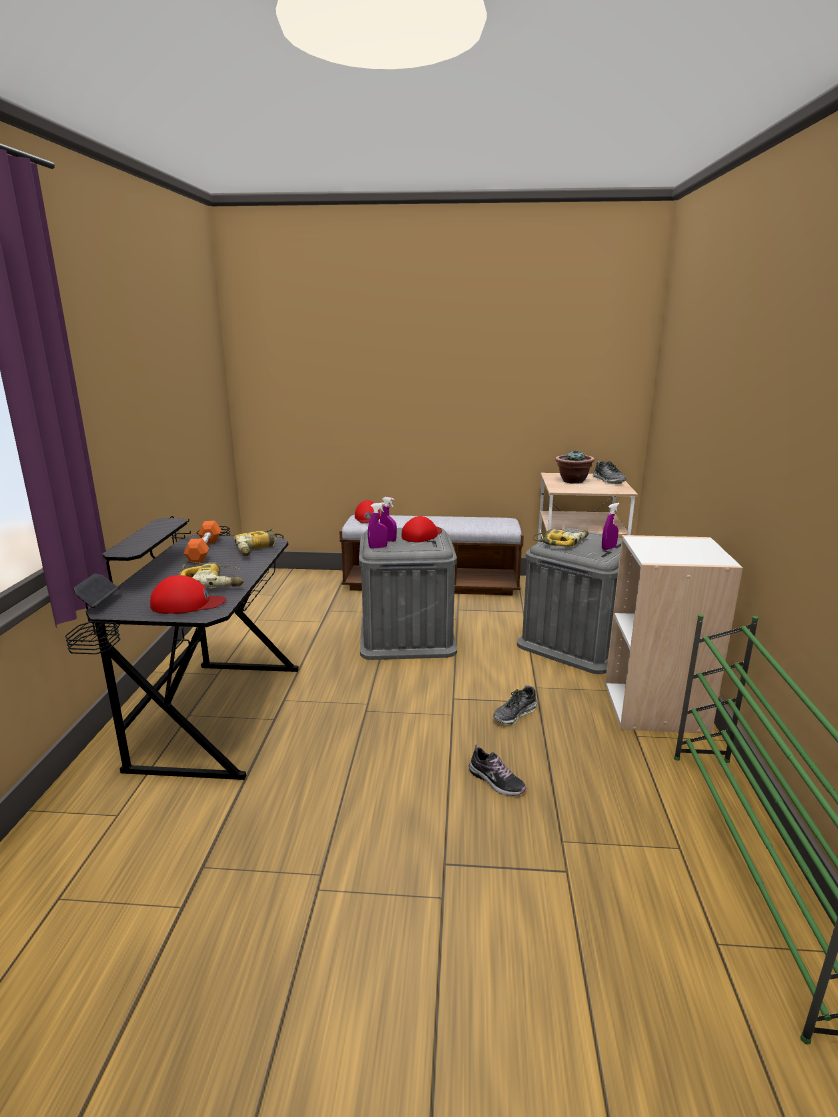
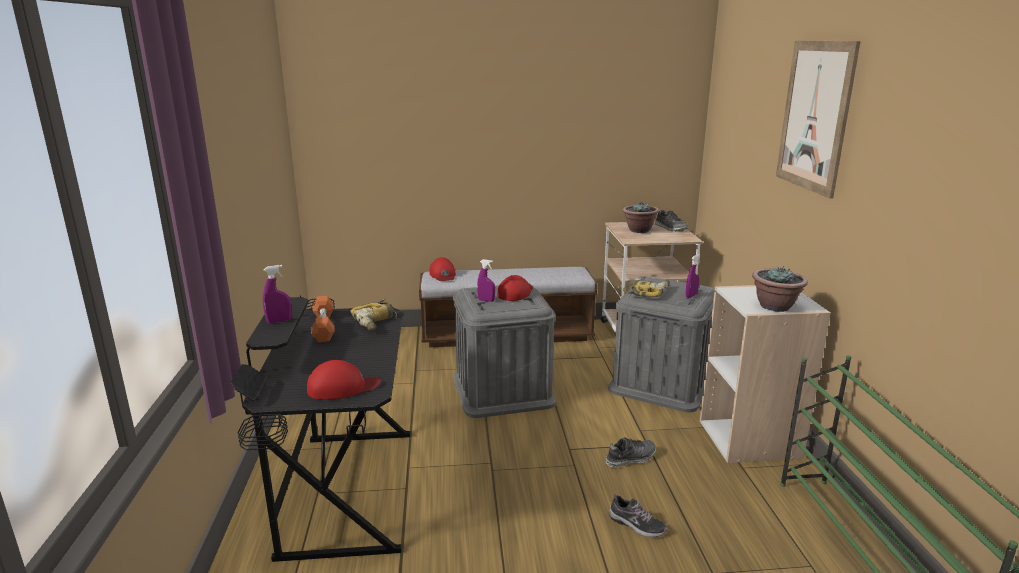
camera: 10 degrees left, 0 degrees up
power drill [178,562,244,589] -> none
purple spray bottle [368,503,388,549] -> purple spray bottle moved to [263,265,291,324]
shoe [493,685,537,725] -> shoe turned 150 degrees counterclockwise [606,438,656,468]
none -> potted plant [752,267,808,312]
none -> picture [776,41,861,199]

